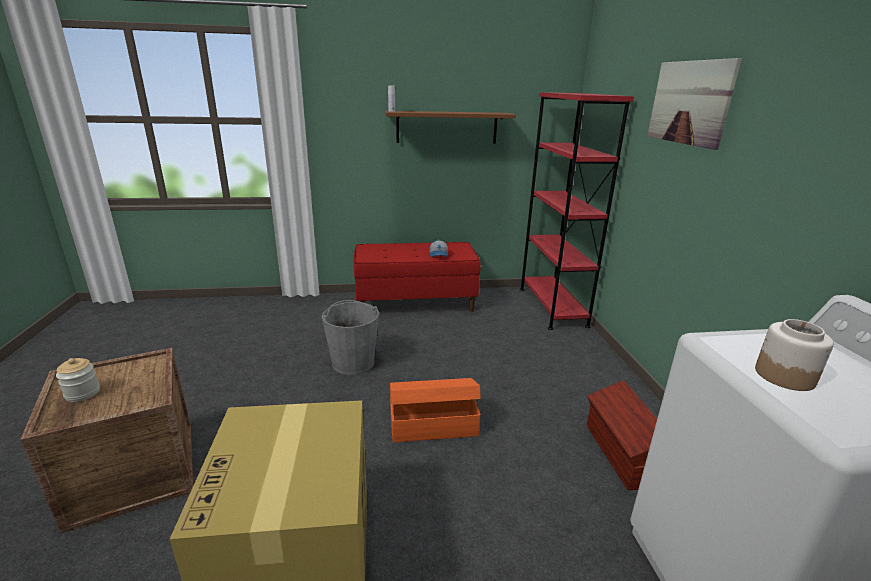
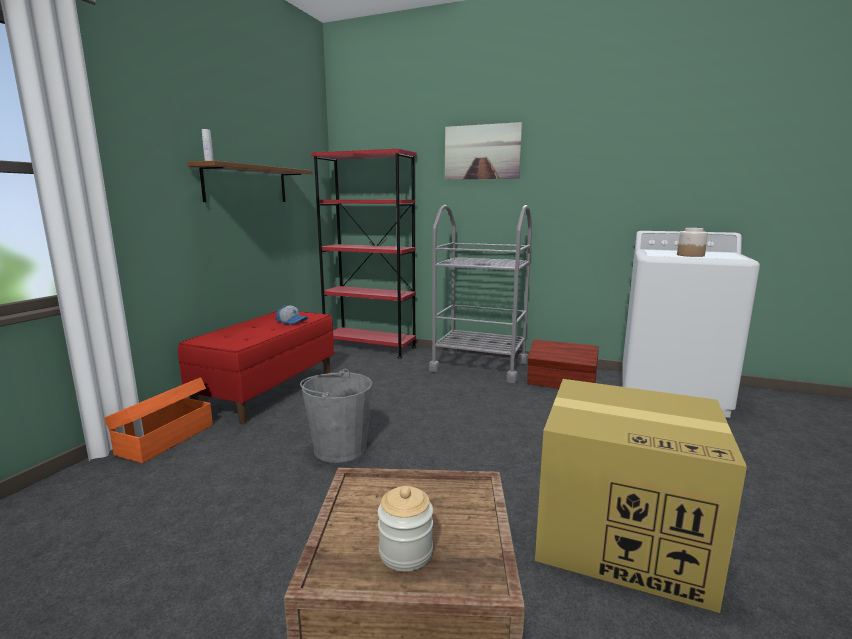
camera: 60 degrees left, 10 degrees down
orange storage box [390,378,481,442] -> orange storage box moved to [105,377,213,463]
none -> grey cart [429,205,532,383]

